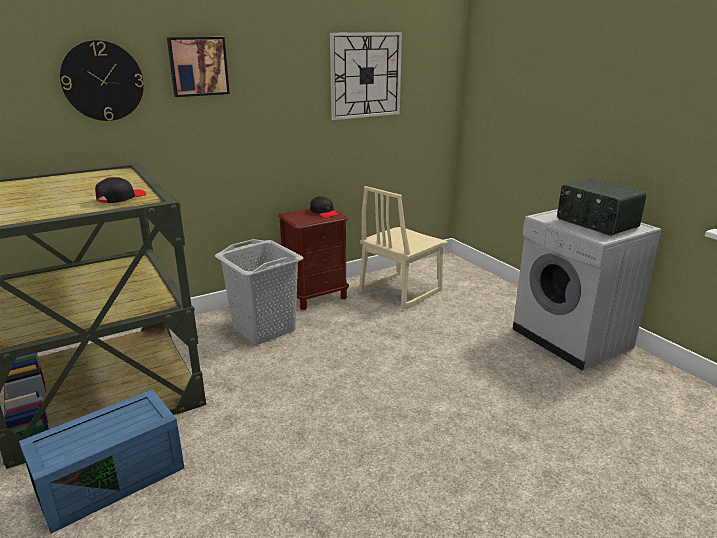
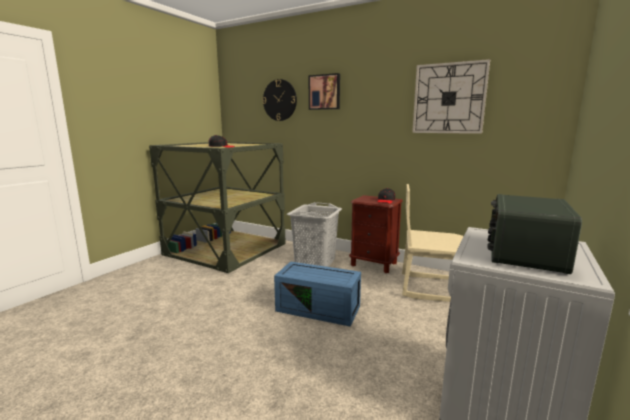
camera: 60 degrees right, 10 degrees down
blue storage box [19,389,185,533] -> blue storage box moved to [274,261,361,326]

